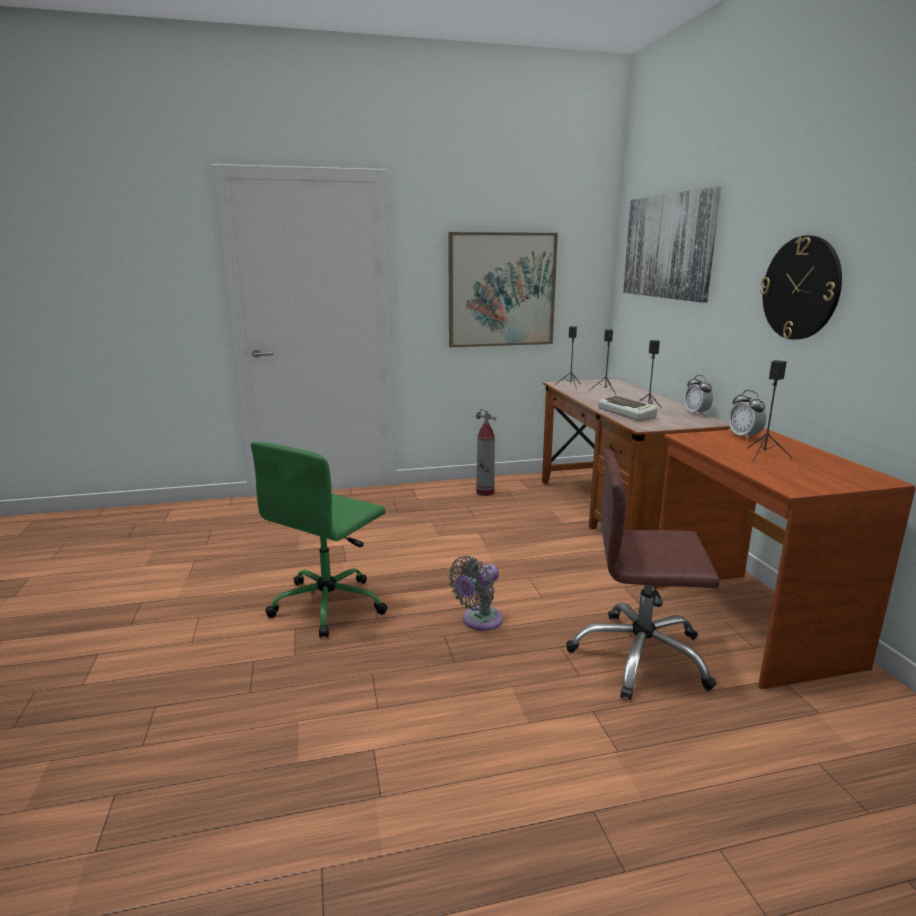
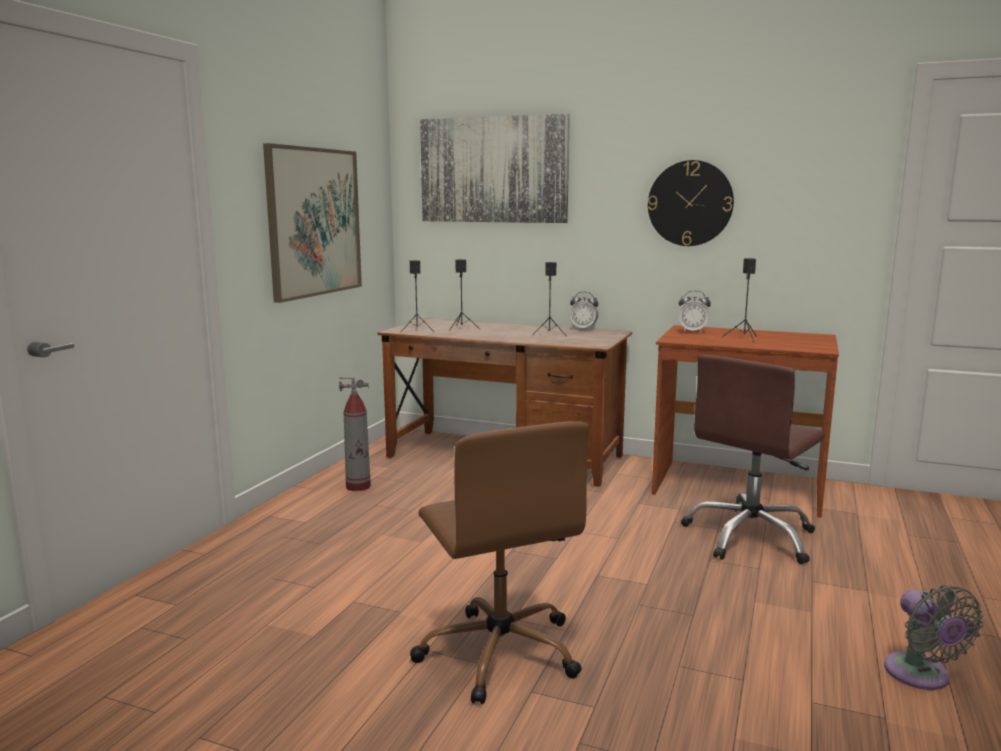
camera: 55 degrees left, 5 degrees down
green office chair [251,442,387,638] -> brown office chair [410,421,589,704]
grey fan [448,556,503,631] -> grey fan moved to [884,585,984,690]
keyboard [598,395,657,421] -> none

